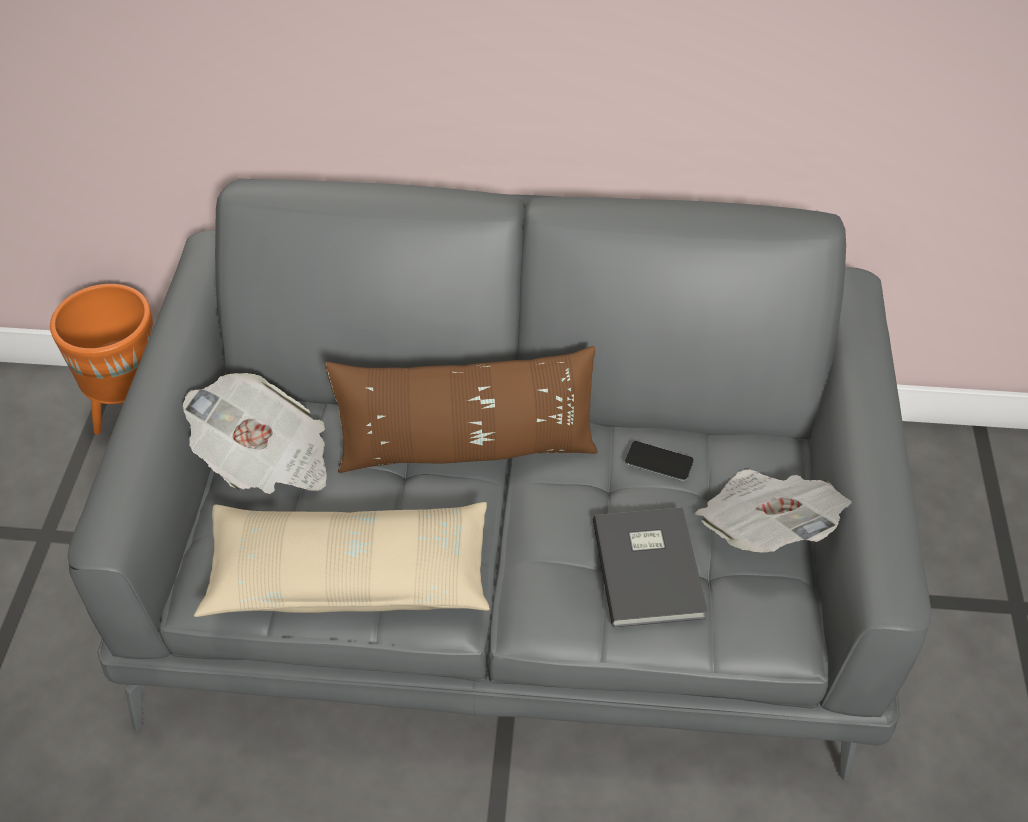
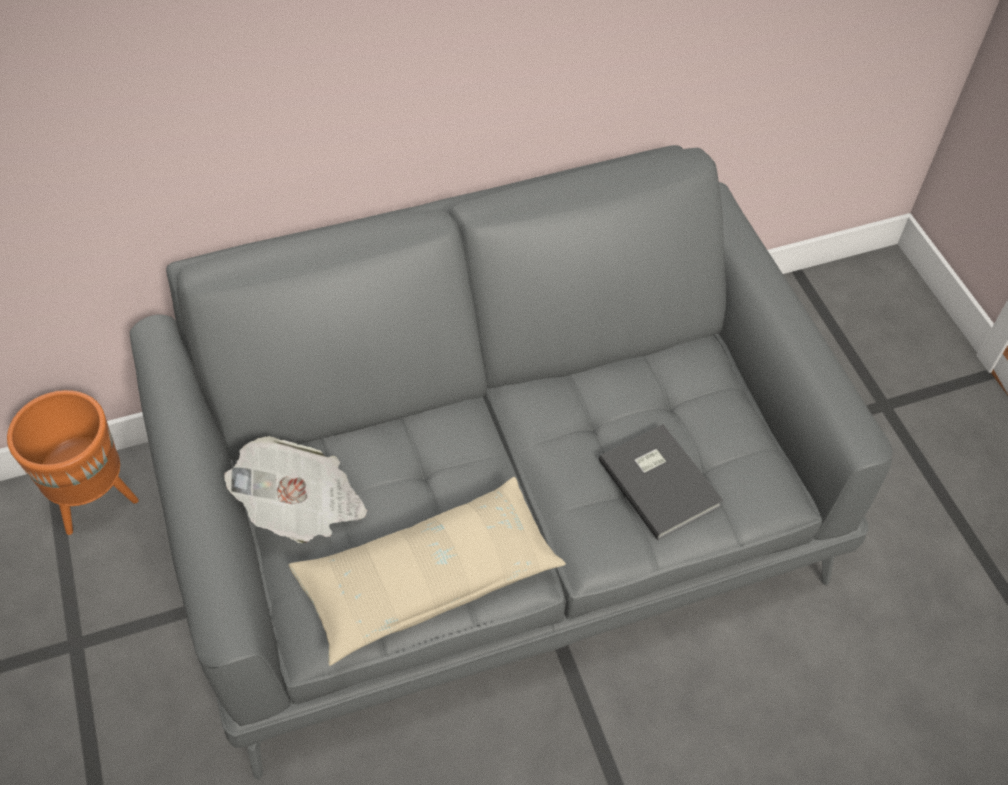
camera: 25 degrees left, 5 degrees up
brown pillow [325,346,597,473] -> none
phone [625,441,694,481] -> none
newspaper [695,469,852,553] -> none

